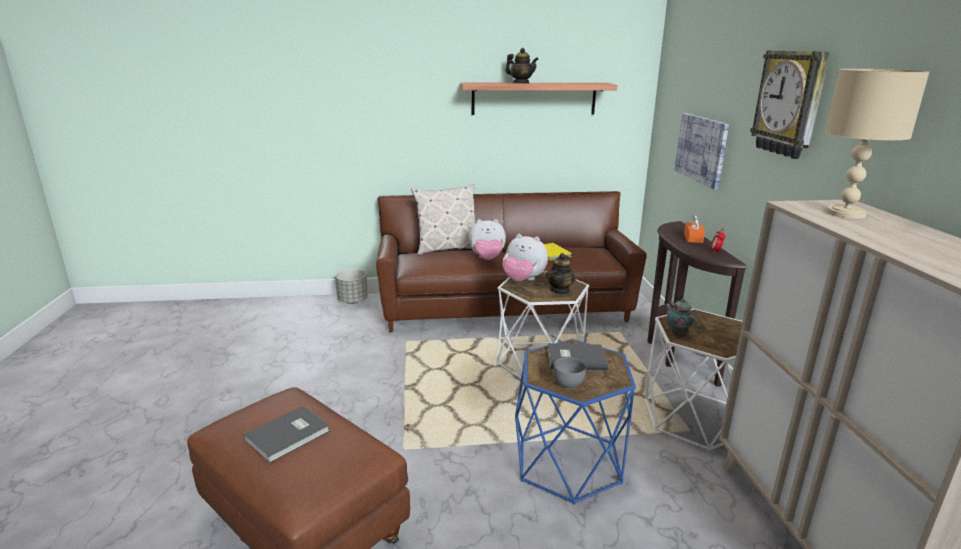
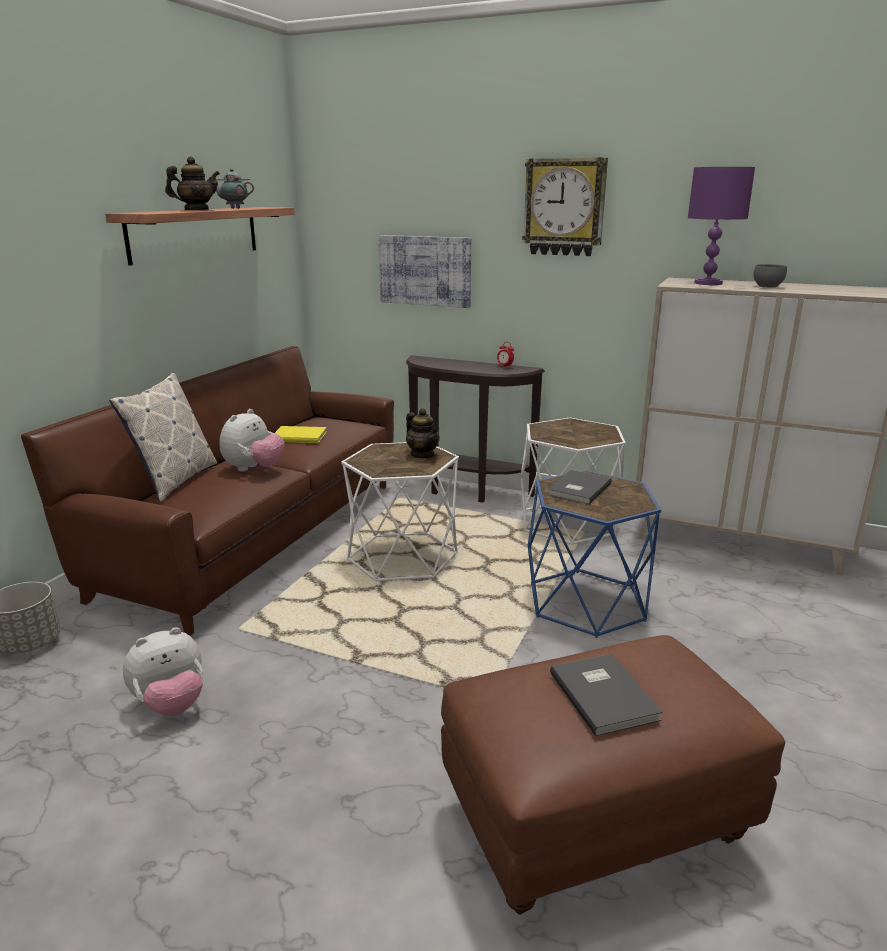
camera: 60 degrees left, 0 degrees up
plush toy [502,234,548,282] -> plush toy moved to [123,627,203,716]
grey bowl [553,357,586,389] -> grey bowl moved to [753,264,787,288]
teapot [665,299,697,334] -> teapot moved to [216,169,254,209]
orange tissue box [684,215,705,243] -> none
beige table lamp [825,69,930,219] -> purple table lamp [688,167,755,285]

